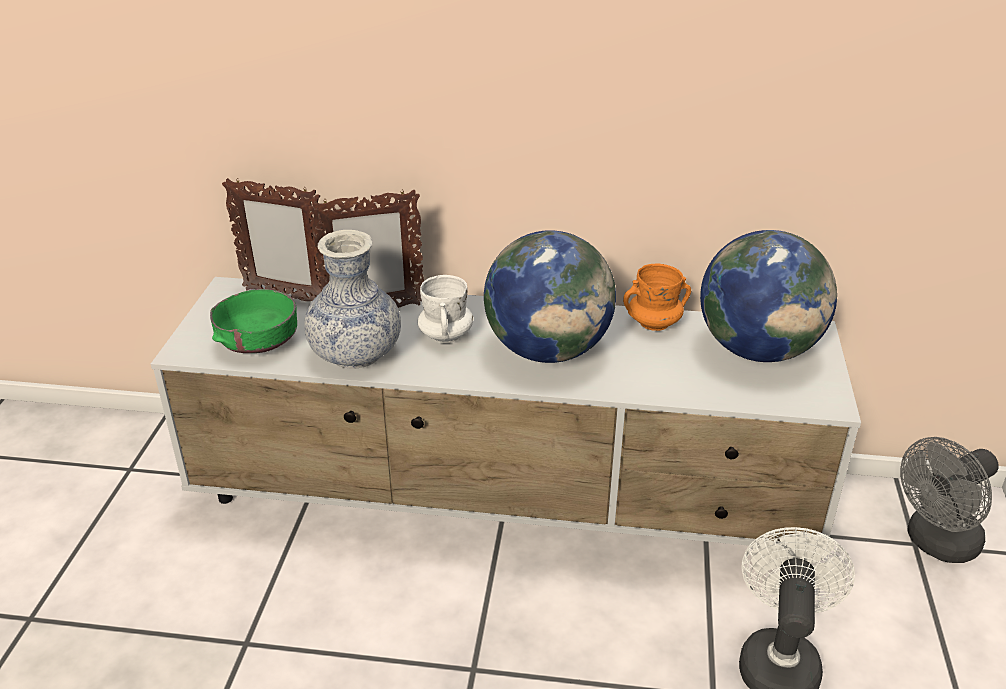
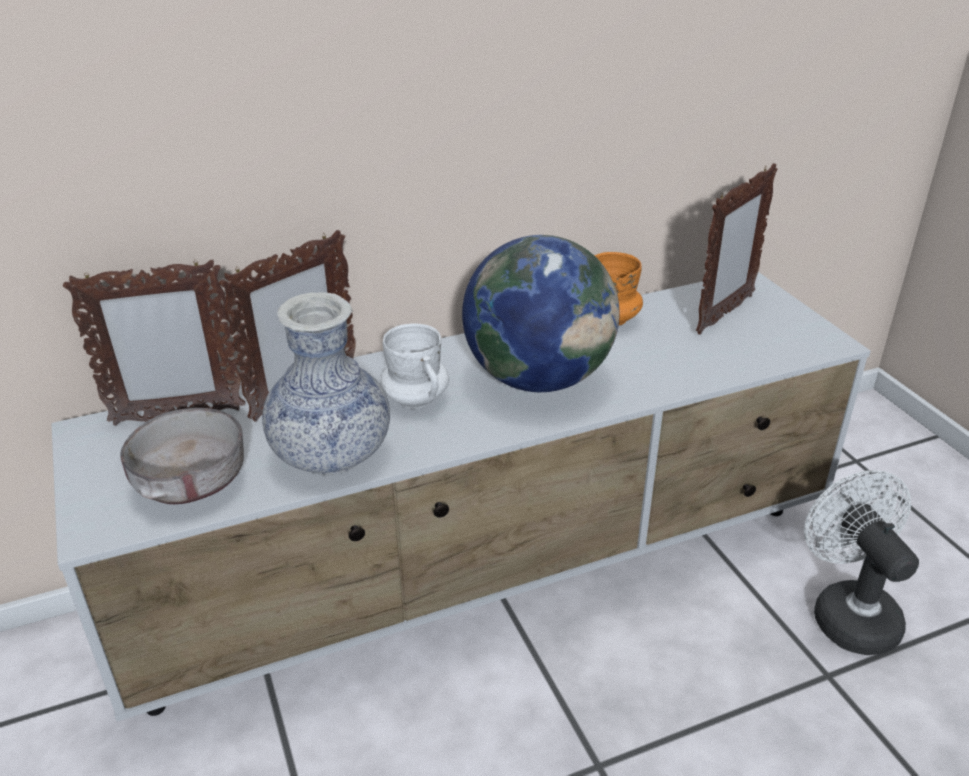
camera: 30 degrees left, 0 degrees up
green bowl [210,289,297,353] -> grey bowl [120,408,244,504]
globe [700,230,837,362] -> picture frame [696,163,778,335]
grey fan [900,437,999,563] -> none

